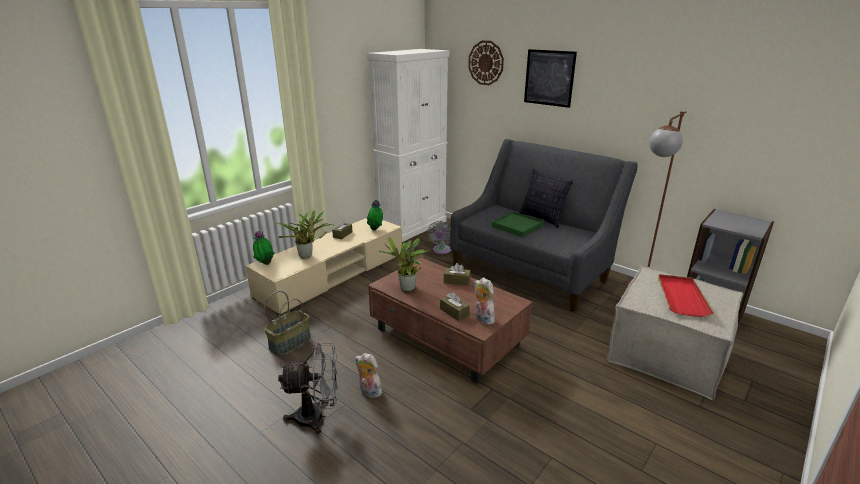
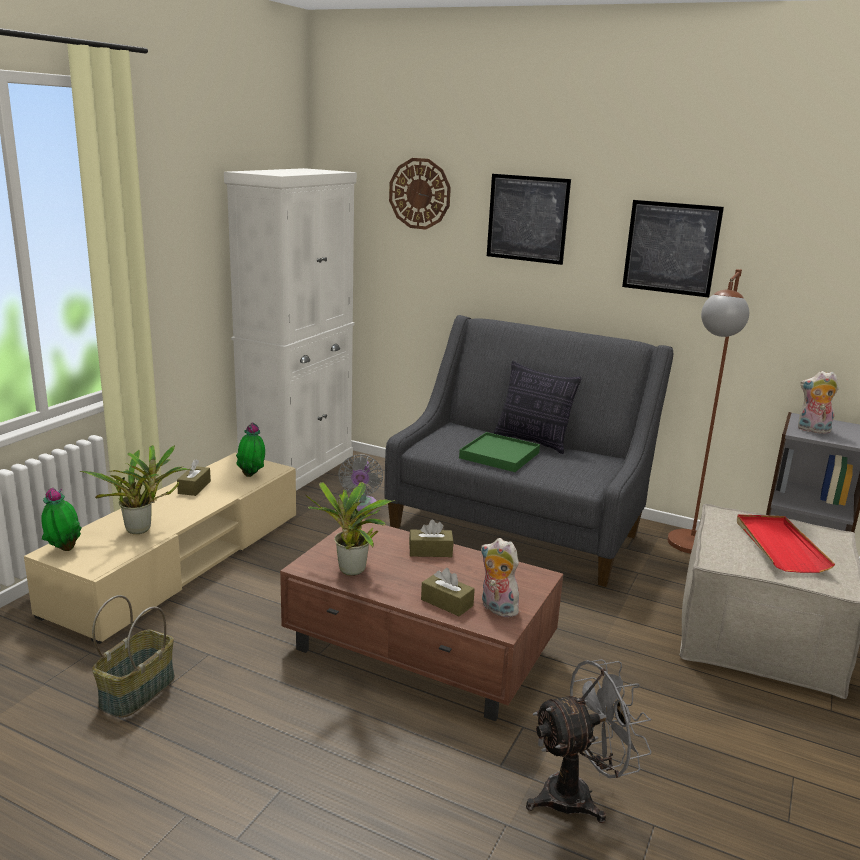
camera: 15 degrees left, 5 degrees down
grey fan [278,342,338,434] -> grey fan moved to [526,659,652,823]
plush toy [355,353,382,398] -> plush toy moved to [798,371,839,435]
none -> picture [622,200,724,298]

